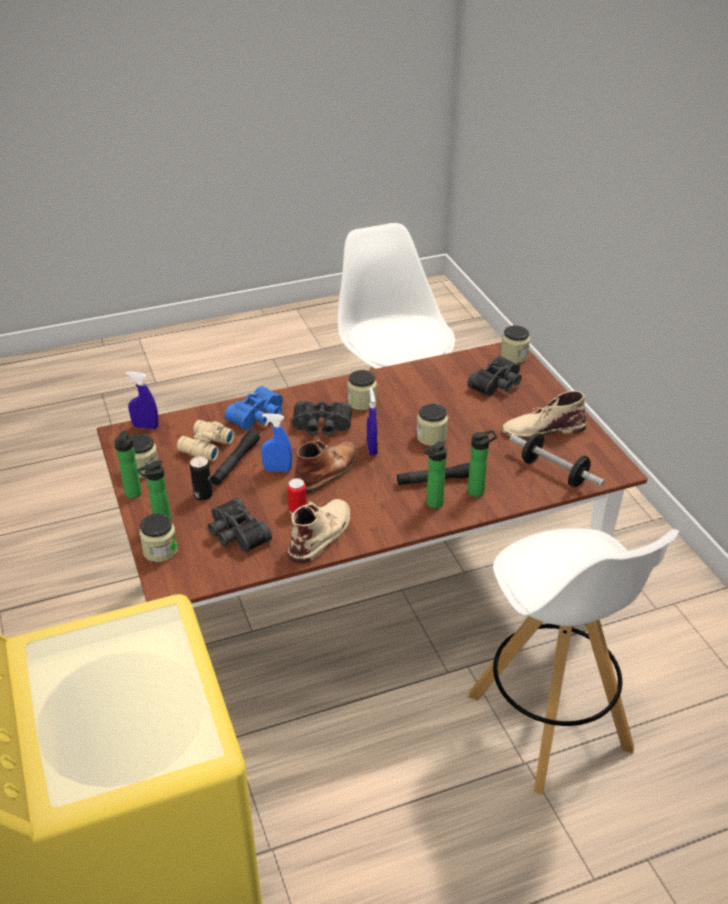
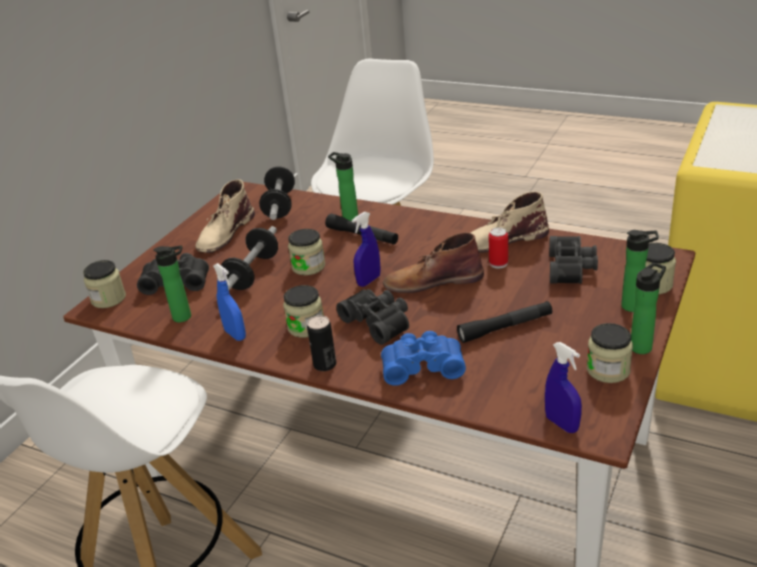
camera: 130 degrees left, 5 degrees down
beige binoculars [177,420,234,461] -> none
can [190,456,213,501] -> can moved to [307,315,336,371]
blue spray bottle [261,413,292,472] -> blue spray bottle moved to [213,263,246,341]
bottle [424,441,447,508] -> bottle moved to [153,245,191,322]
beige boot [502,391,587,439] -> beige boot turned 75 degrees clockwise [195,179,255,253]
none -> dumbbell [221,226,278,290]

